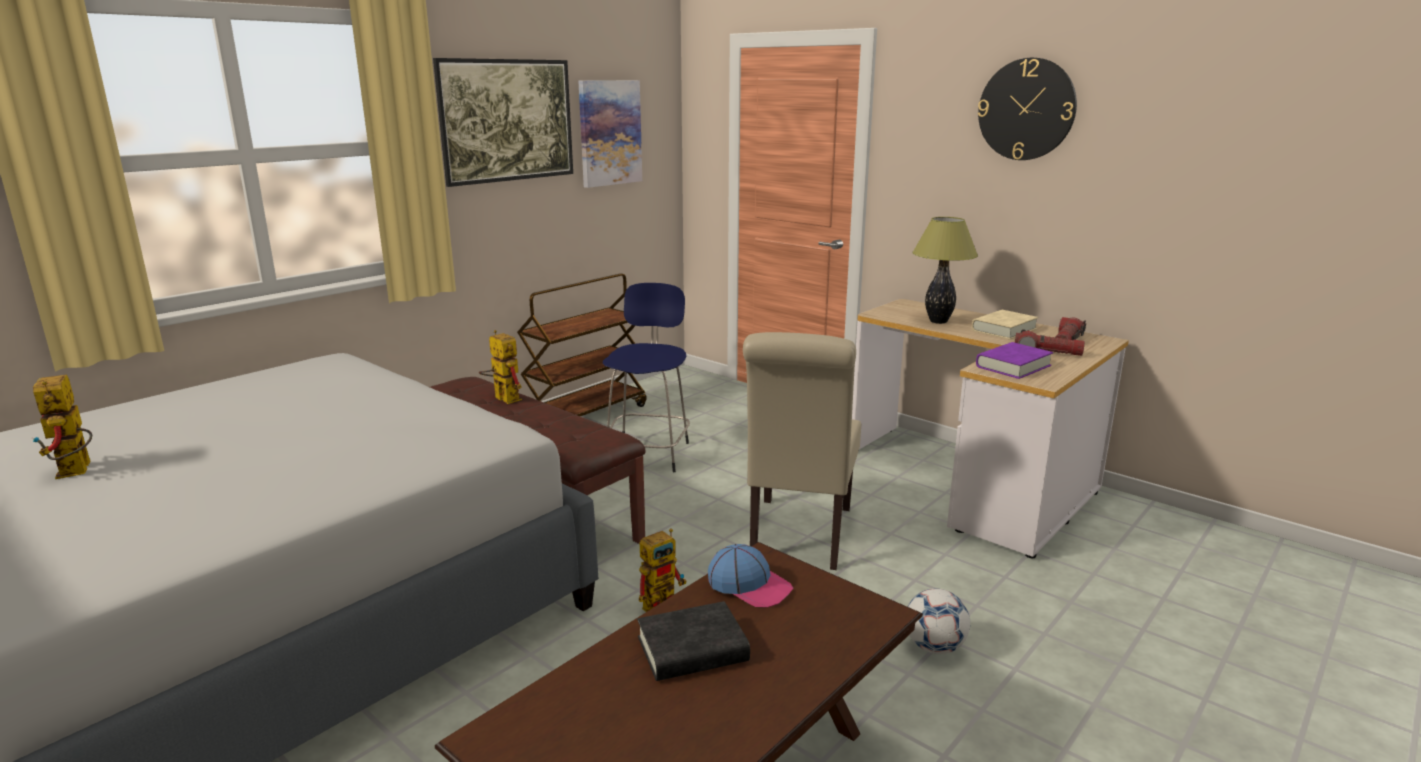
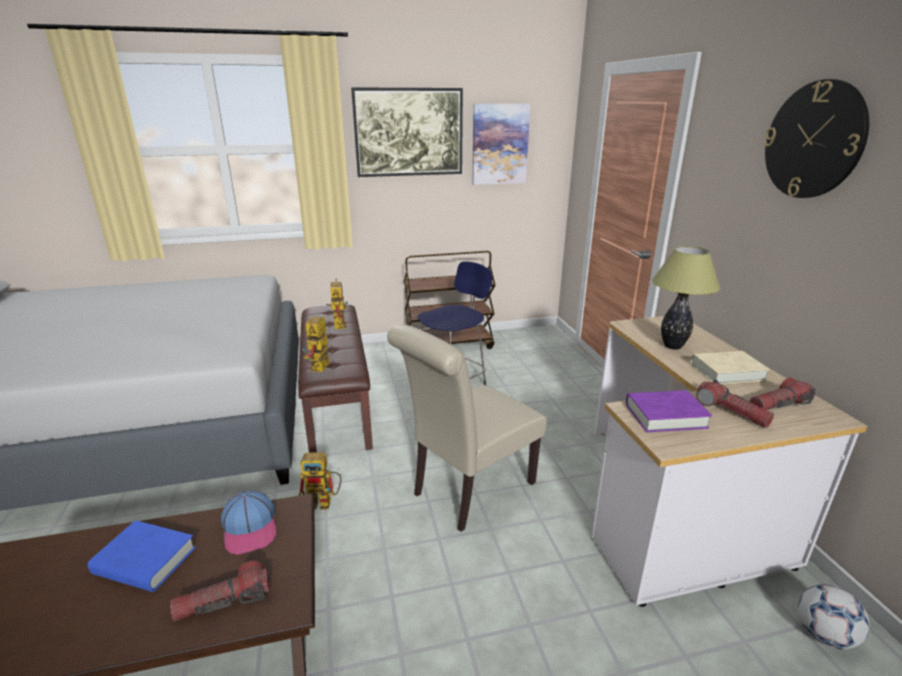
camera: 35 degrees right, 5 degrees up
toy robot [32,375,92,479] -> toy robot moved to [302,316,330,372]
black book [637,601,750,681] -> blue book [88,520,196,592]
football [908,588,970,654] -> football moved to [798,584,870,650]
none -> flashlight [170,561,270,621]

